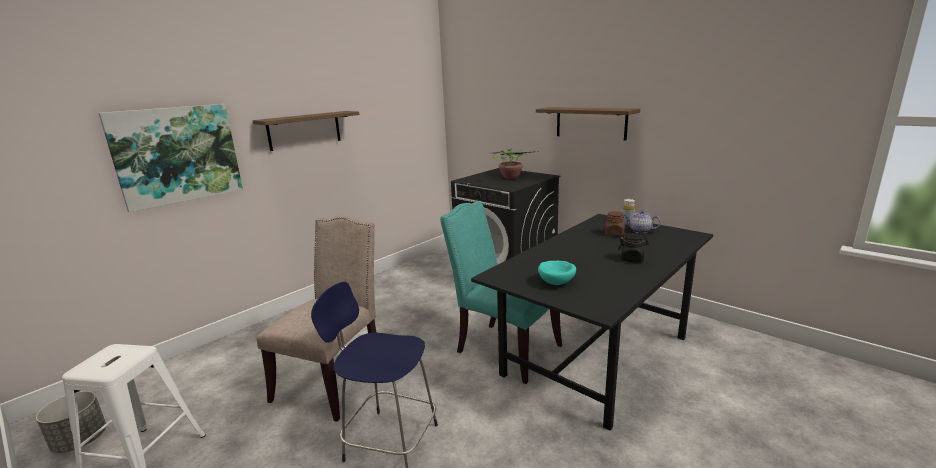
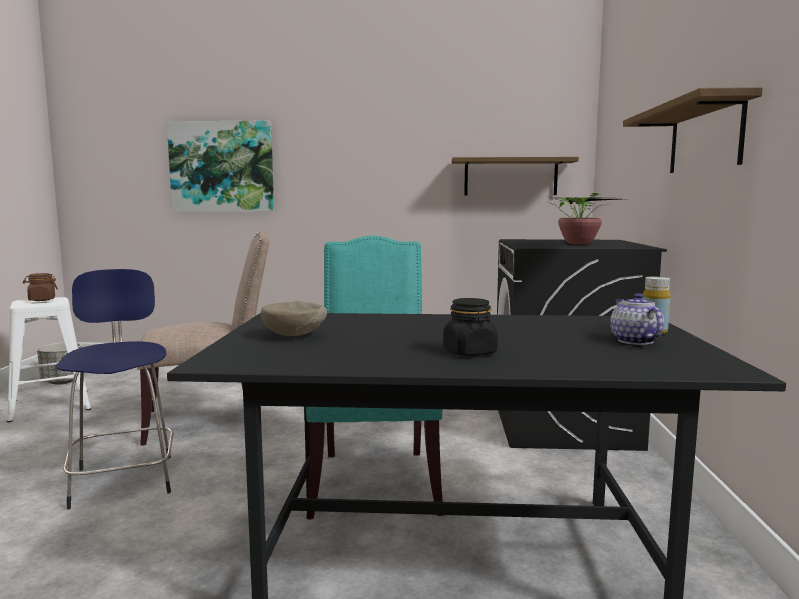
camera: 50 degrees right, 10 degrees down
shelf [253,111,359,151] -> shelf moved to [452,157,579,195]
turquoise bowl [538,261,576,285] -> beige bowl [261,301,327,336]
brown jar [605,211,625,236] -> brown jar moved to [23,273,58,301]

